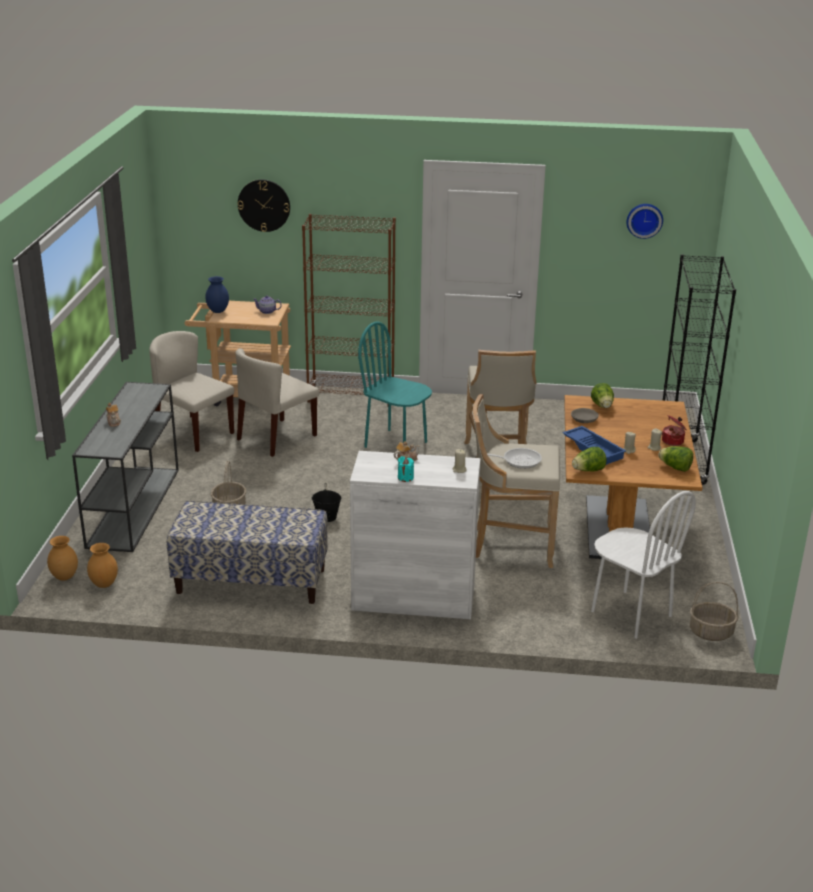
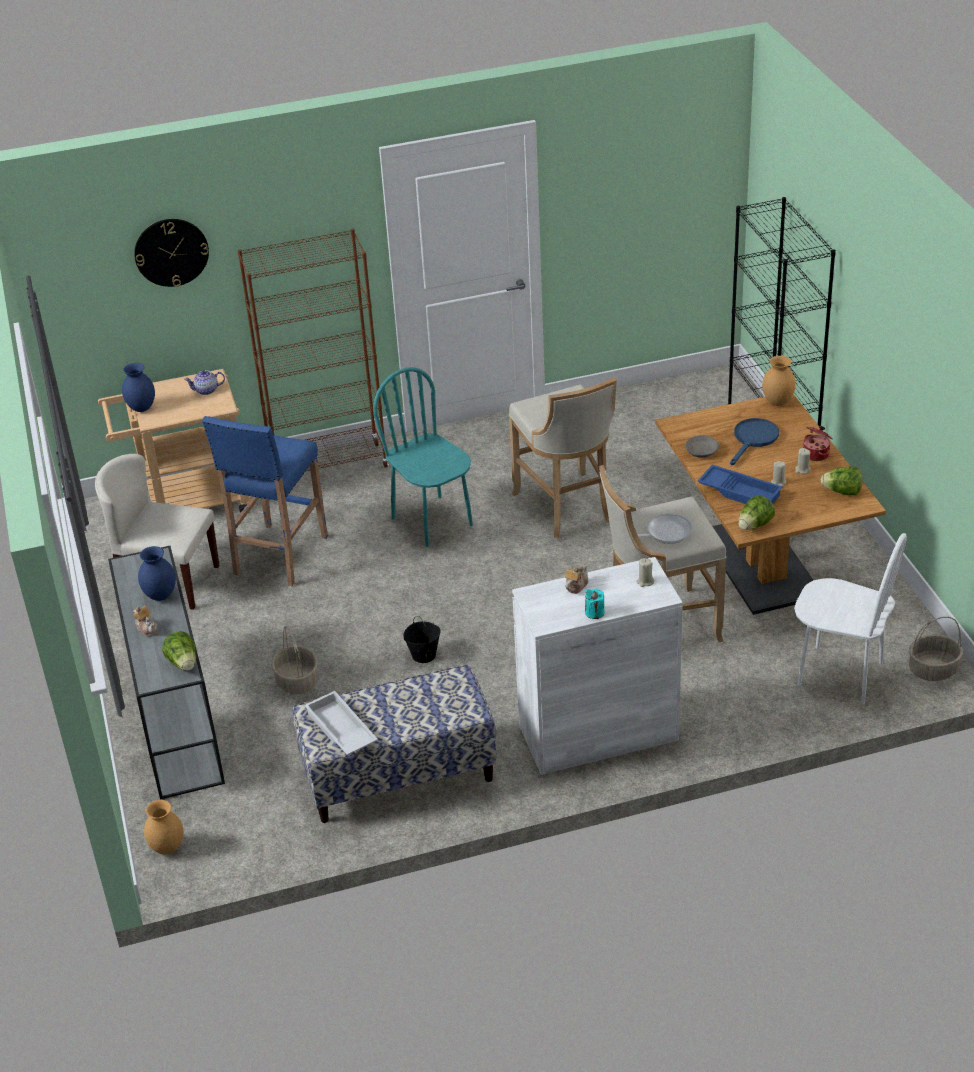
camera: 20 degrees left, 10 degrees up
brown vase [87,543,118,588] -> brown vase moved to [762,356,796,406]
beige chair [235,348,319,457] -> blue stool [202,416,328,586]
turquoise chair [358,322,432,448] -> turquoise chair turned 45 degrees clockwise [373,367,473,547]
lettuce [591,383,614,408] -> lettuce moved to [162,631,196,671]
wall clock [627,204,663,239] -> none
none -> blue vase [138,546,176,601]
none -> white tray [304,691,378,755]
none -> blue frying pan [730,418,779,465]

